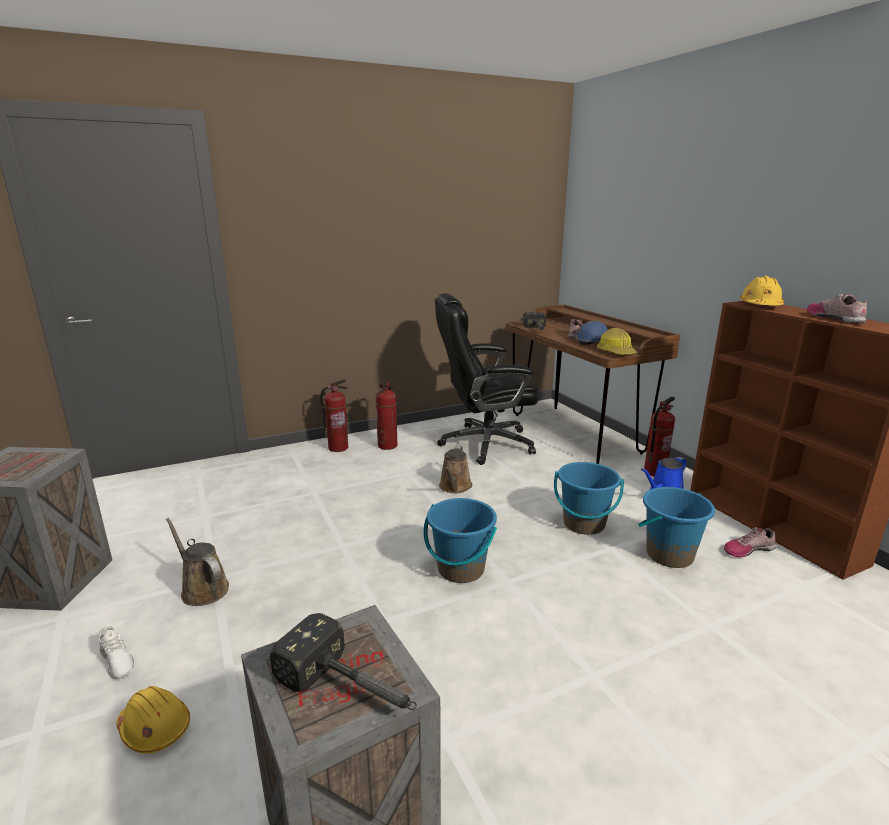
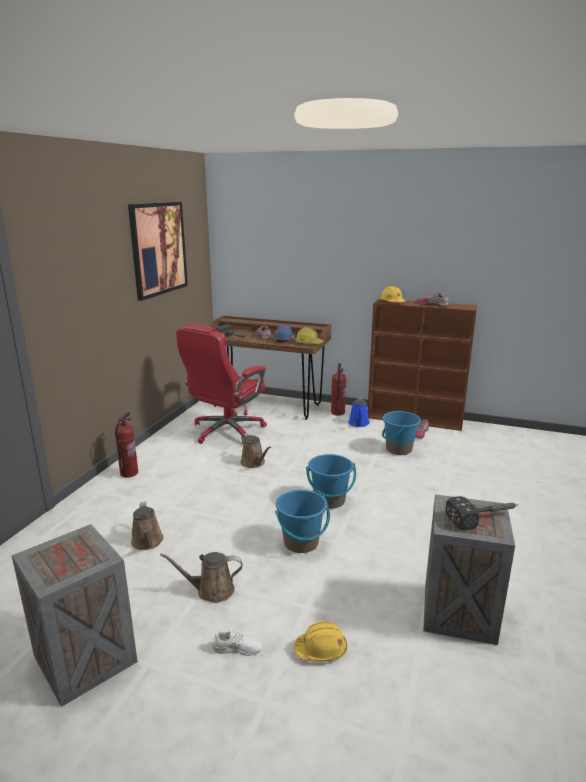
camera: 45 degrees left, 0 degrees up
fire extinguisher [376,381,398,450] -> none
black office chair [435,293,539,465] -> red office chair [176,324,267,444]
blue bucket [554,462,624,535] -> blue bucket moved to [275,490,330,553]
none -> picture [128,202,188,301]
none -> brown watering can [131,502,164,550]

